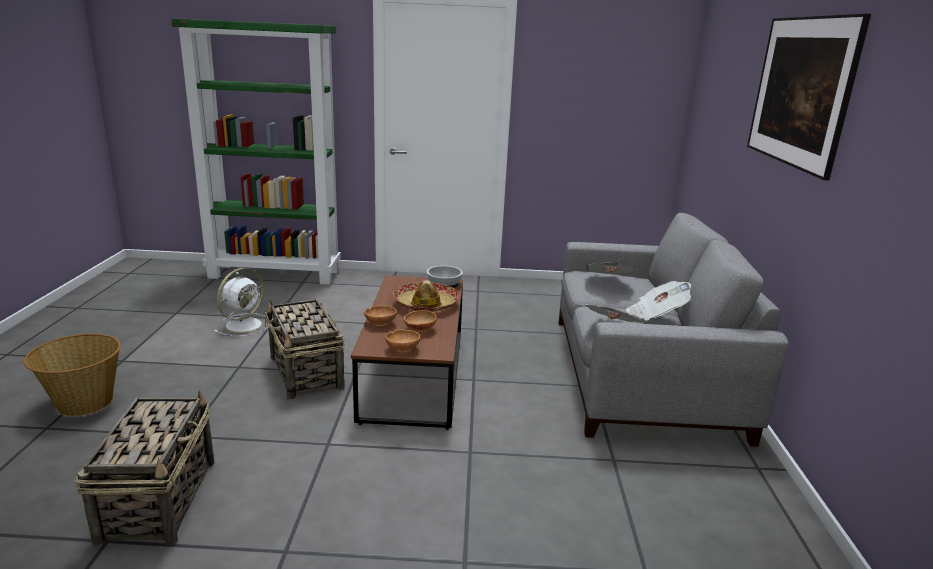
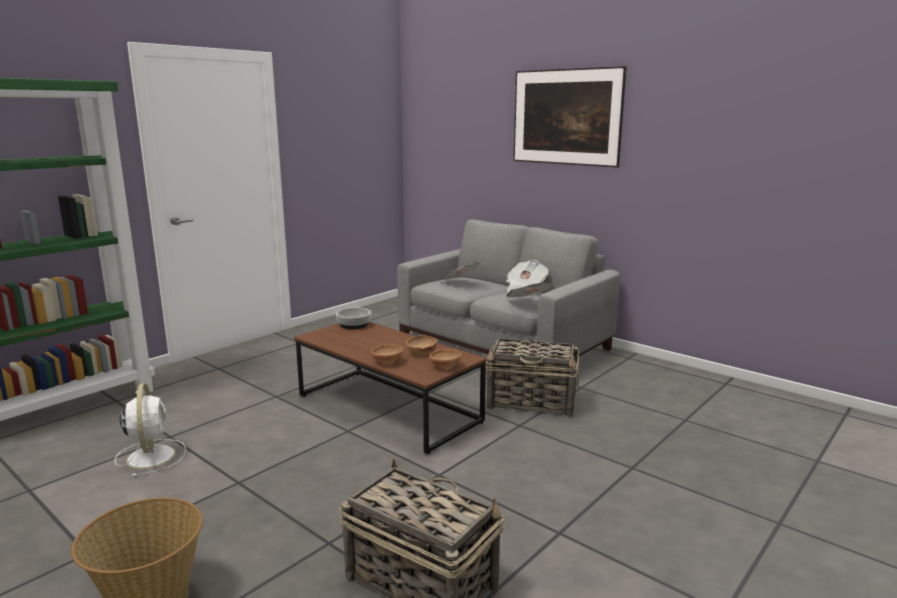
camera: 50 degrees left, 5 degrees down
basket [264,299,345,399] -> basket moved to [486,338,579,417]
hat [393,280,459,312] -> none

